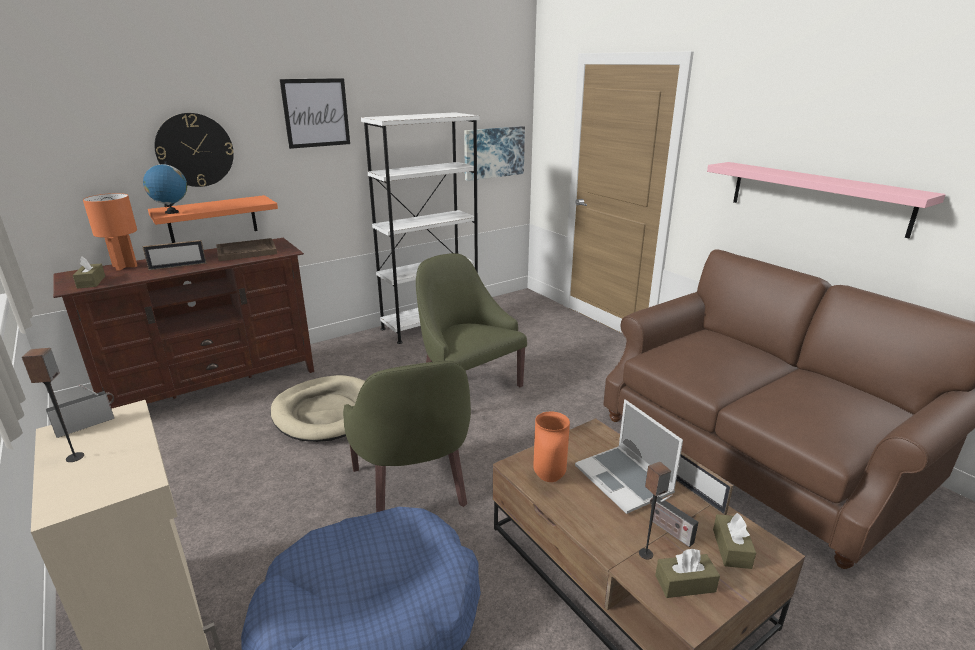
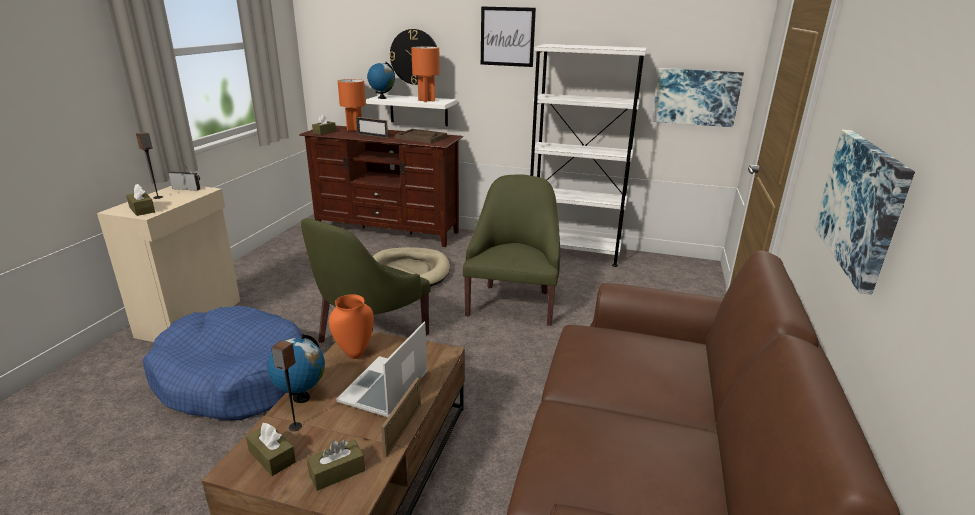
camera: 50 degrees right, 0 degrees up
orange shelf [148,195,278,243] -> white shelf [366,95,457,126]
radio [650,495,698,547] -> none
pink shelf [707,162,946,238] -> picture [814,130,915,295]
none -> brown tissue box [126,184,155,216]
none -> globe [267,334,325,403]
none -> orange table lamp [411,46,440,102]

